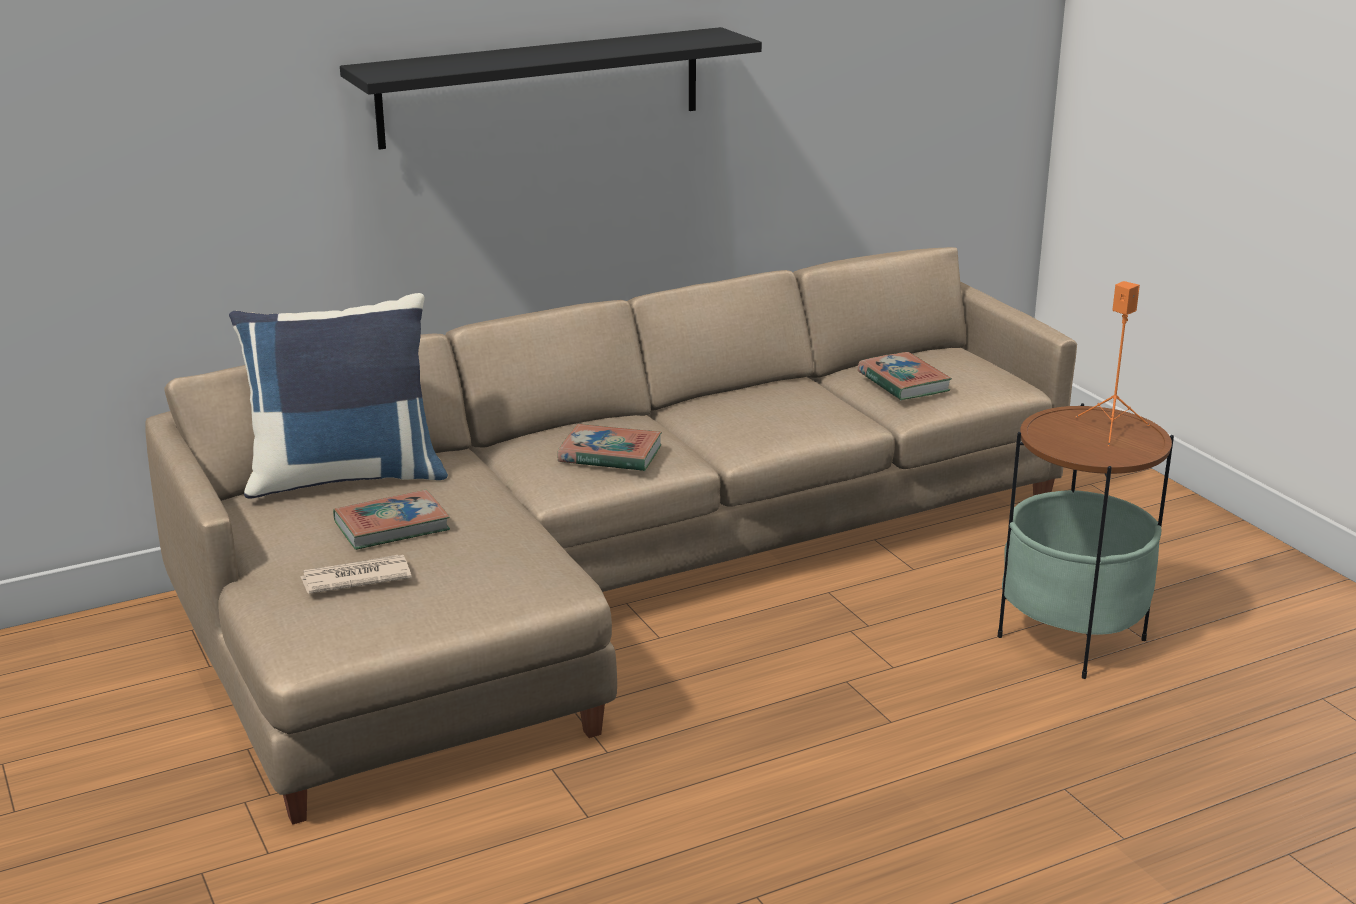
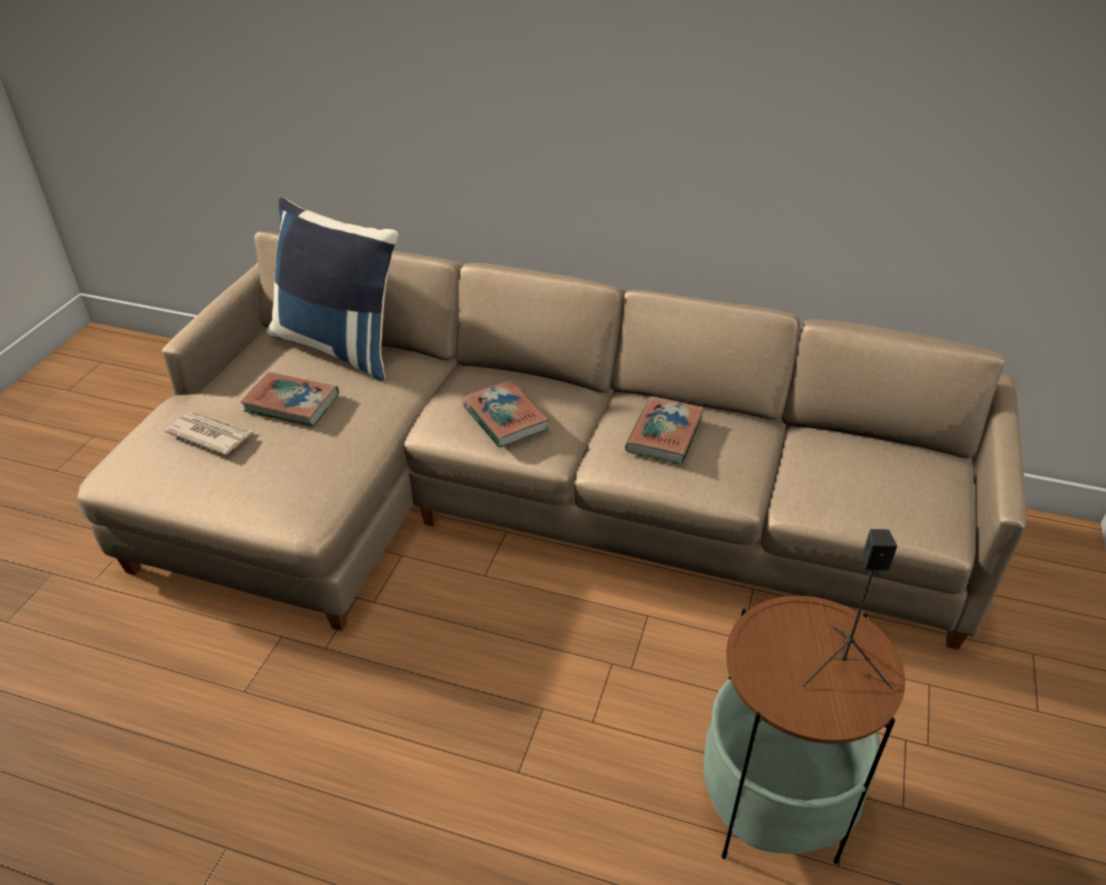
camera: 45 degrees right, 15 degrees up
black shelf [340,27,762,150] -> none
book [858,352,952,400] -> book moved to [625,397,704,465]
orange speaker [1076,281,1150,446] -> black speaker [803,529,897,689]

